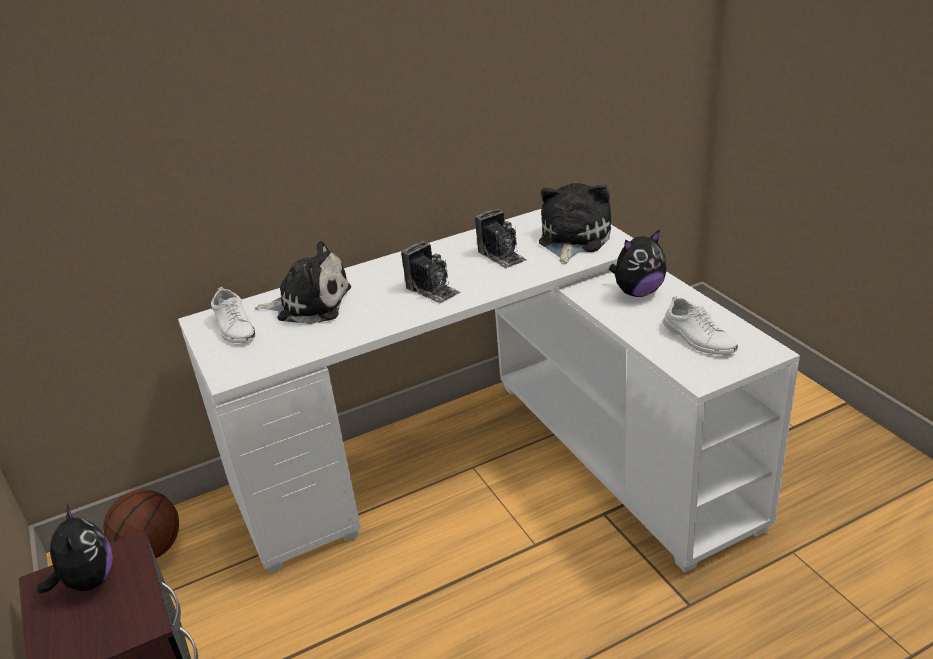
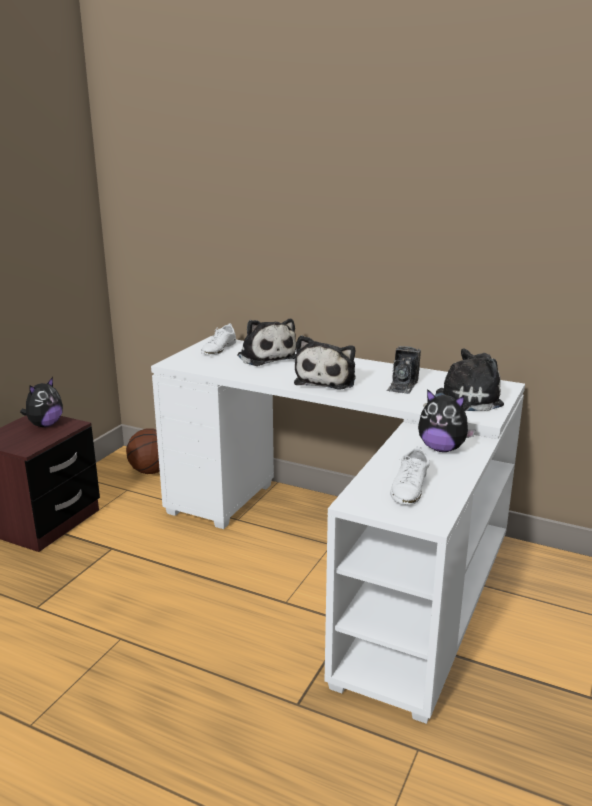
camera: 50 degrees right, 10 degrees down
camera [401,241,460,304] -> plush toy [294,335,356,390]

